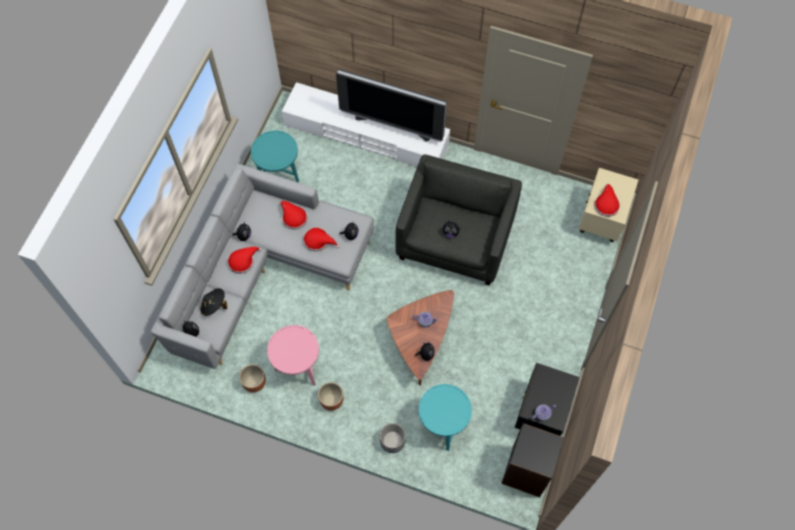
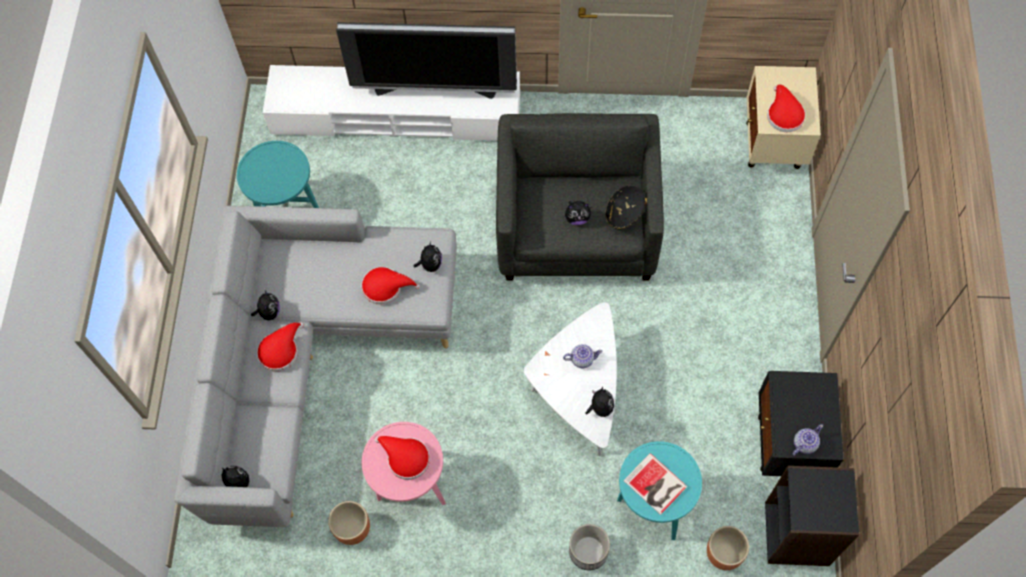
camera: 15 degrees left, 0 degrees up
black hat [200,288,227,316] -> black hat moved to [605,186,647,229]
red hat [280,201,307,230] -> red hat moved to [375,436,430,480]
brown planter [318,382,343,411] -> brown planter moved to [707,526,749,570]
brown coffee table [387,290,454,385] -> white coffee table [524,302,617,456]
none -> book [623,453,687,515]

